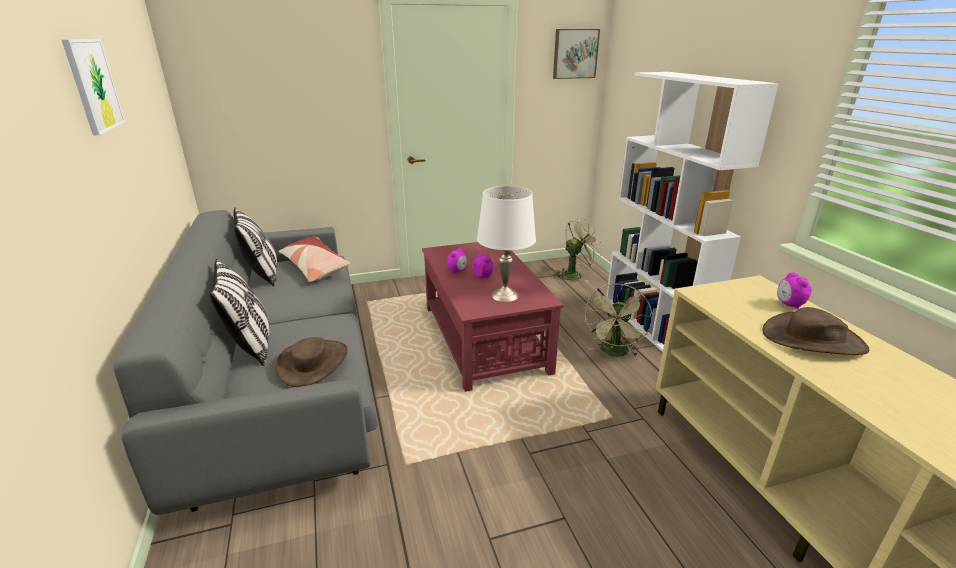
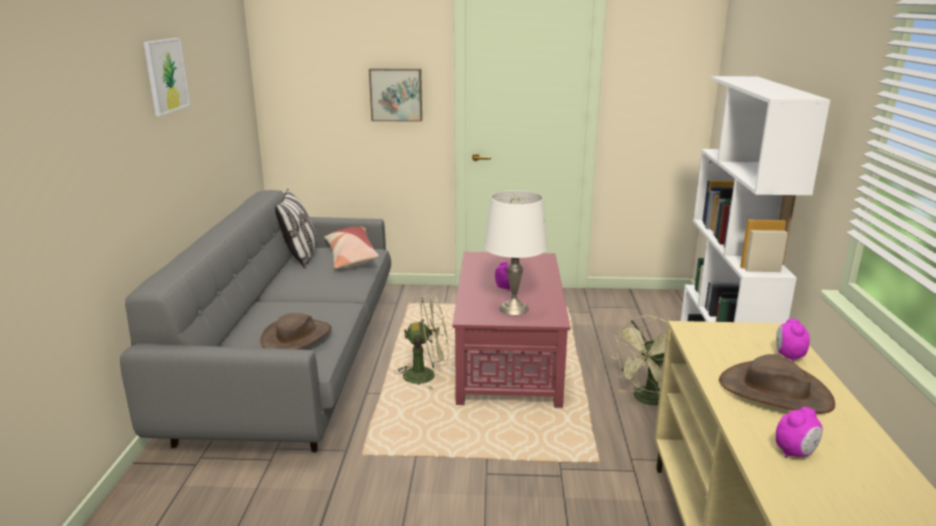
camera: 20 degrees right, 5 degrees down
pillow [210,258,270,366] -> none
alarm clock [447,249,467,274] -> alarm clock moved to [776,407,823,457]
picture [553,29,600,79] -> picture moved to [369,69,422,122]
green fan [553,220,601,282] -> green fan moved to [394,295,449,390]

